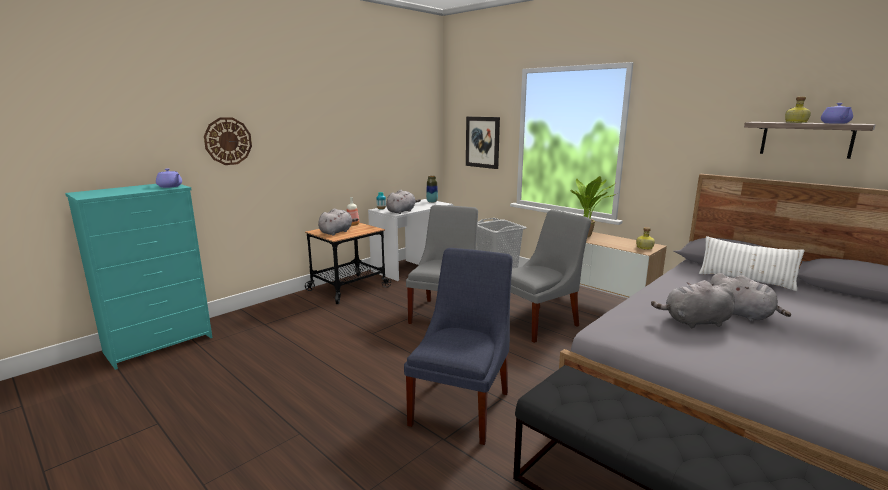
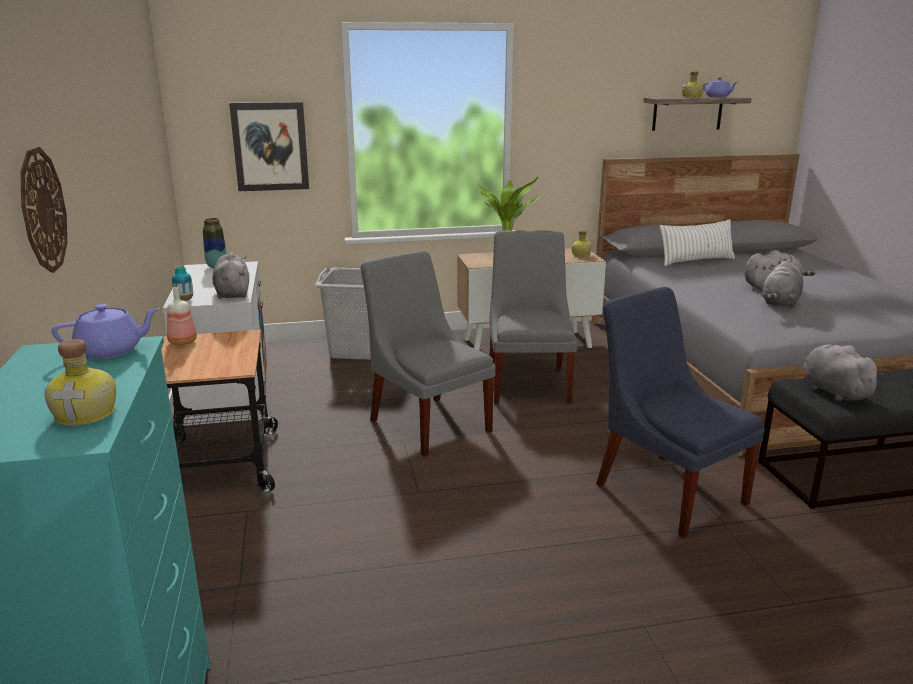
camera: 55 degrees left, 5 degrees up
grey plush toy [318,208,359,236] -> grey plush toy moved to [803,345,884,401]
none -> bottle [44,339,116,426]

